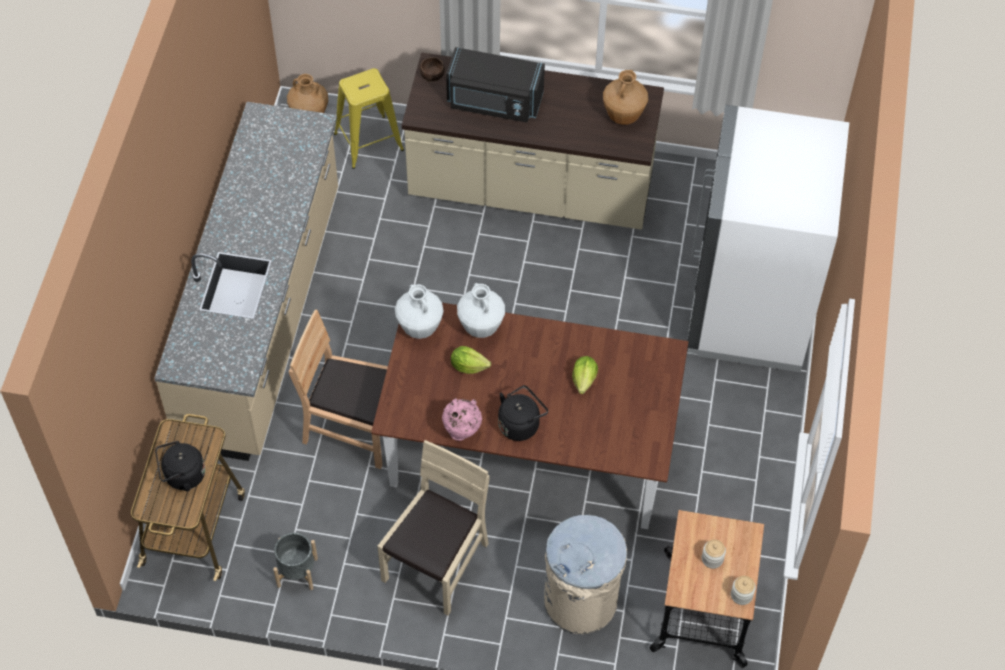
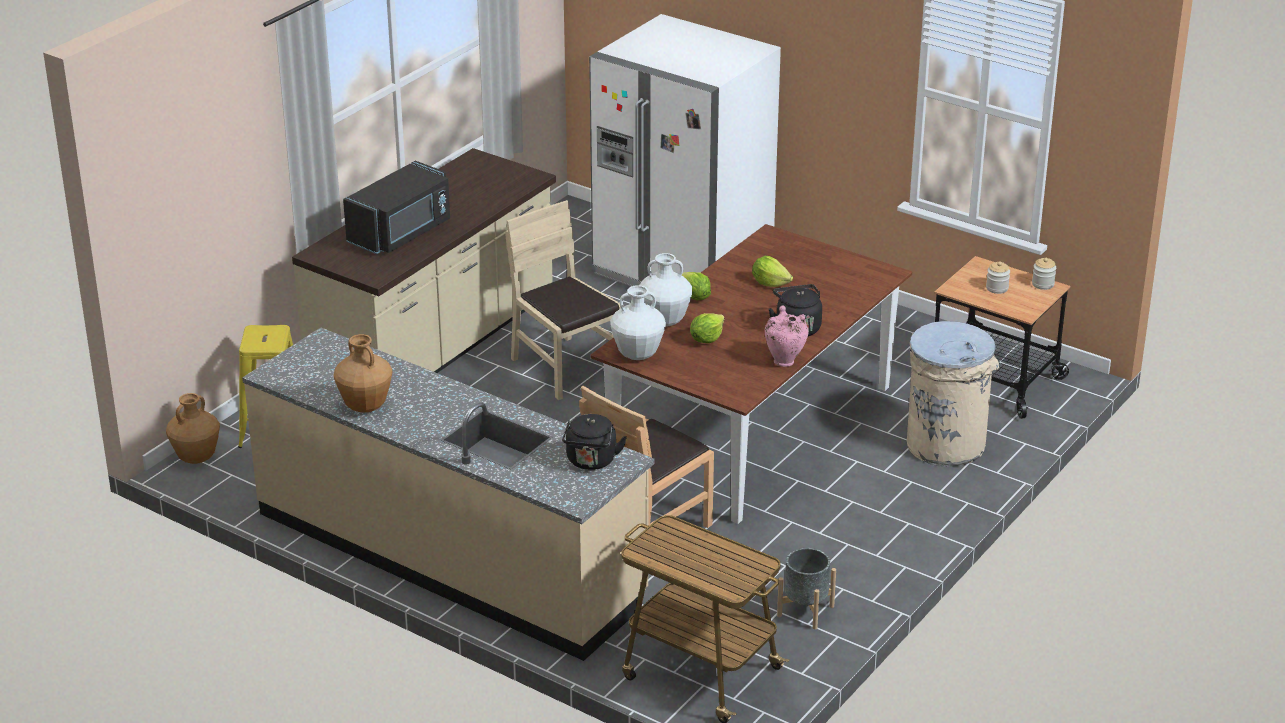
camera: 65 degrees left, 25 degrees down
black kettle [155,441,205,491] -> black kettle moved to [562,414,627,470]
beige chair [377,440,490,616] -> beige chair moved to [505,200,621,400]
brown bowl [420,57,445,82] -> none
brown vase [603,70,648,125] -> brown vase moved to [333,334,392,413]
none -> lettuce [682,272,711,300]

